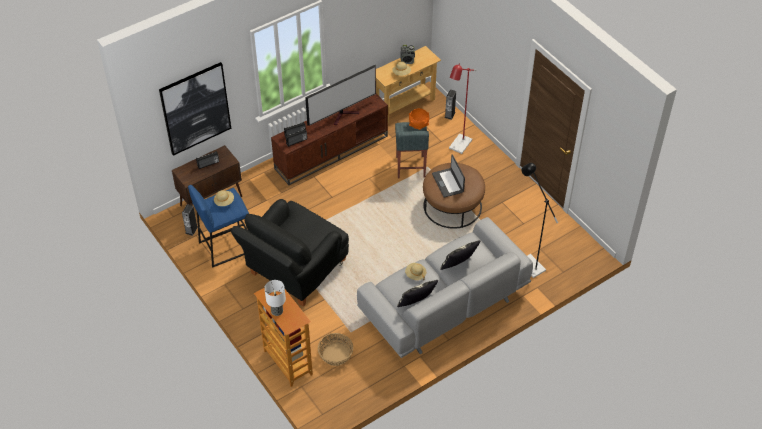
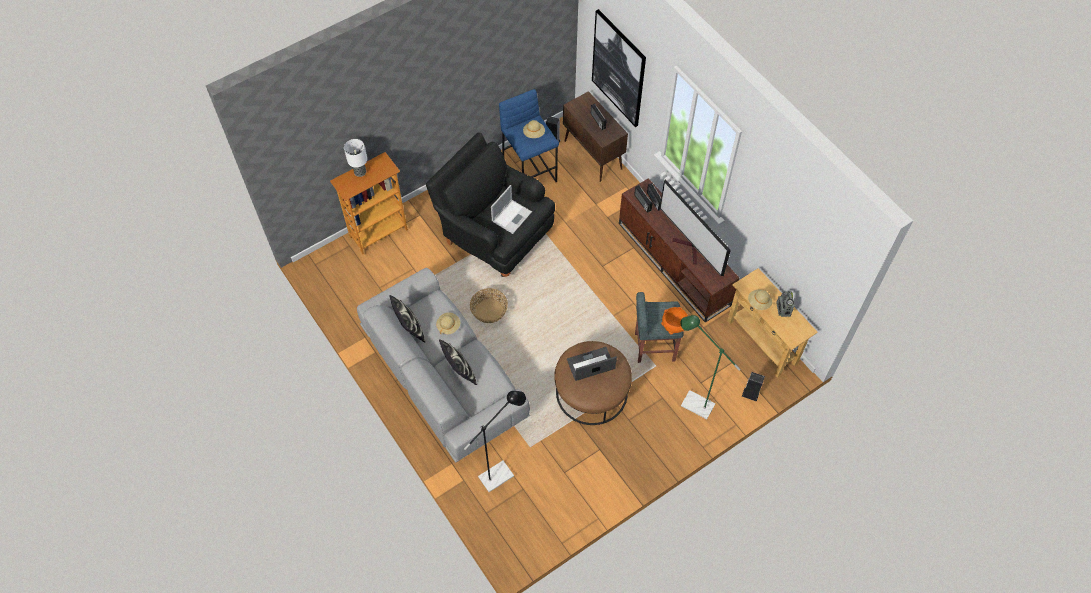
camera: 90 degrees right, 10 degrees up
basket [318,333,353,366] -> basket moved to [470,288,508,323]
red floor lamp [449,63,476,154] -> green floor lamp [680,315,741,419]
none -> laptop [491,185,532,234]

